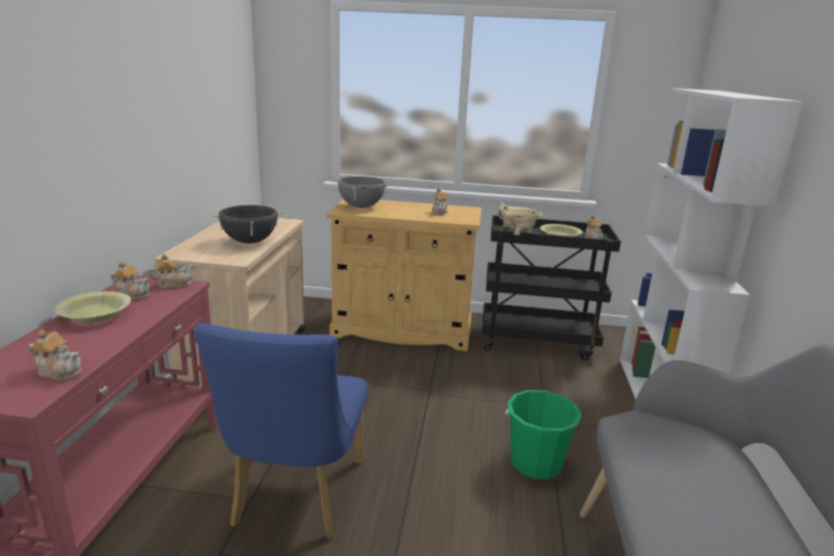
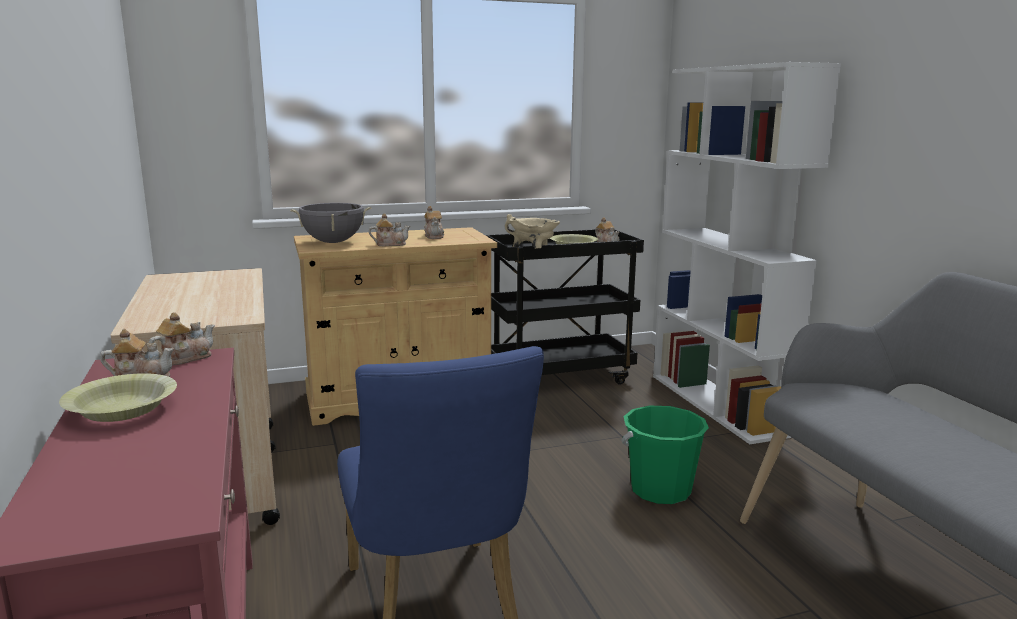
camera: 25 degrees left, 5 degrees down
teapot [29,330,82,381] -> teapot moved to [369,213,410,246]
black cooking pot [211,205,284,244] -> none

